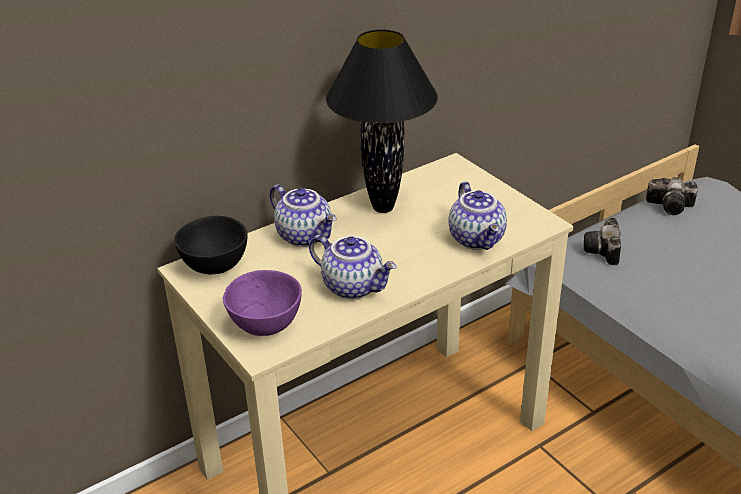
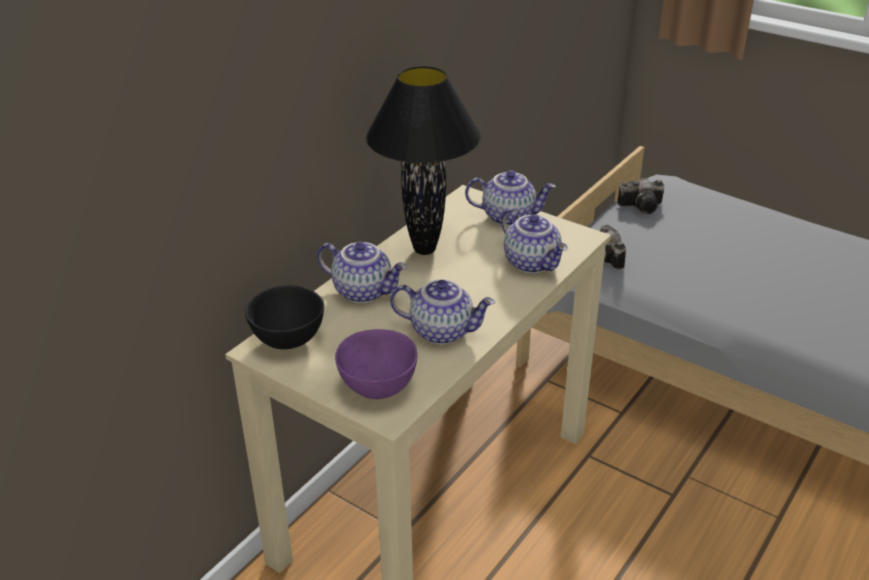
camera: 20 degrees left, 0 degrees up
none -> teapot [465,170,556,226]

